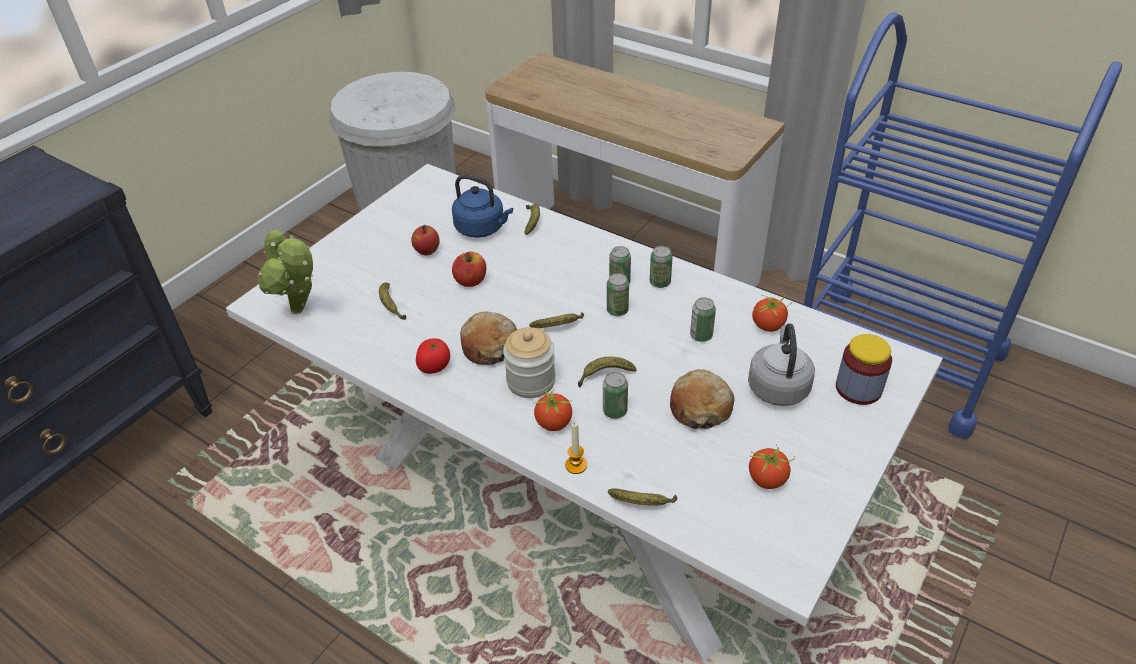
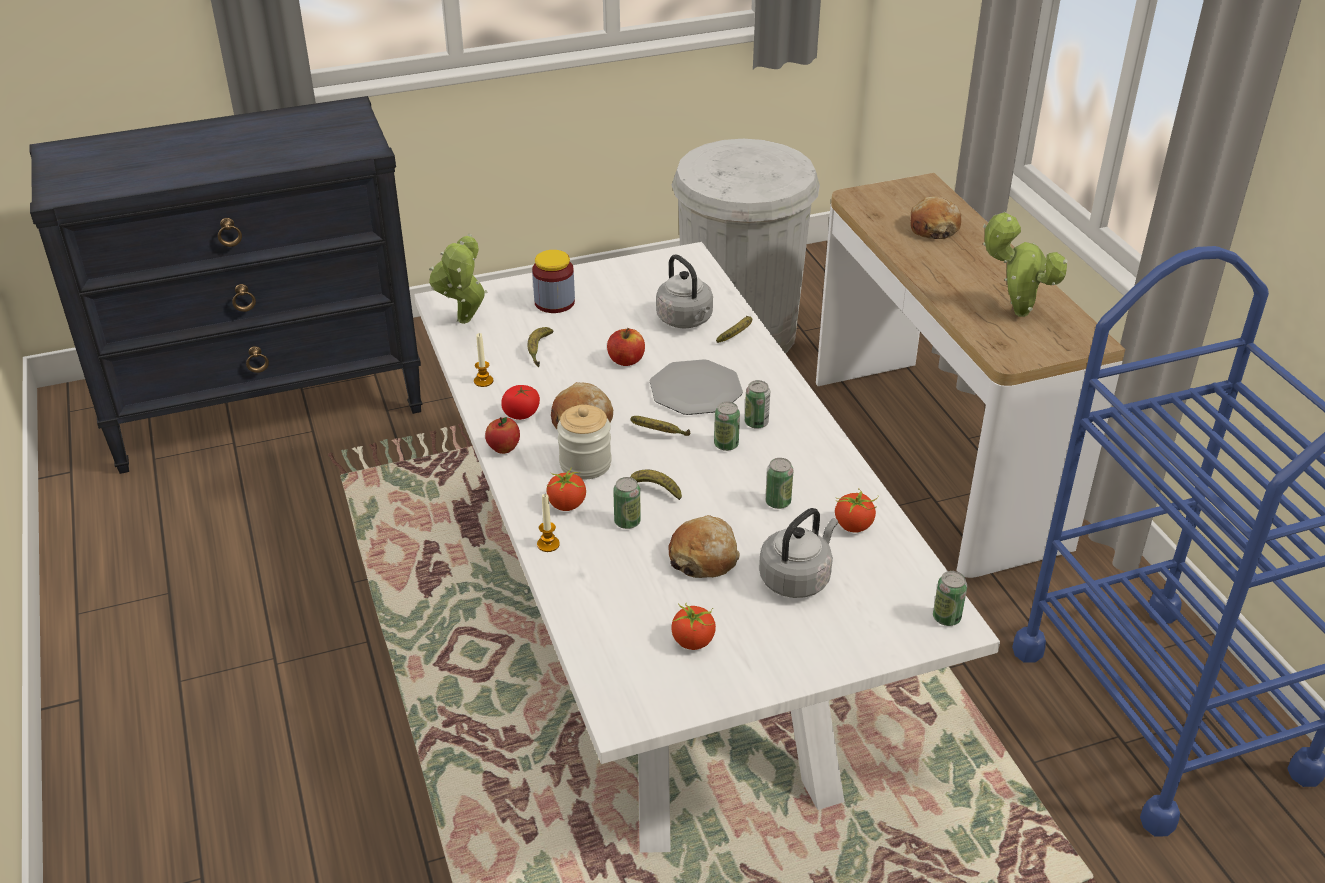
camera: 35 degrees right, 5 degrees down
apple [411,225,440,255] -> apple moved to [485,417,520,454]
blue kettle [452,175,513,238] -> grey kettle [656,254,713,328]
banana [608,488,678,506] -> none
can [650,246,673,288] -> can moved to [933,571,967,626]
jar [836,334,892,405] -> jar moved to [532,250,575,313]
none -> candle [474,333,493,387]
none -> plate [650,359,743,415]
none -> bread [911,196,961,239]
none -> potted plant [983,212,1067,317]

